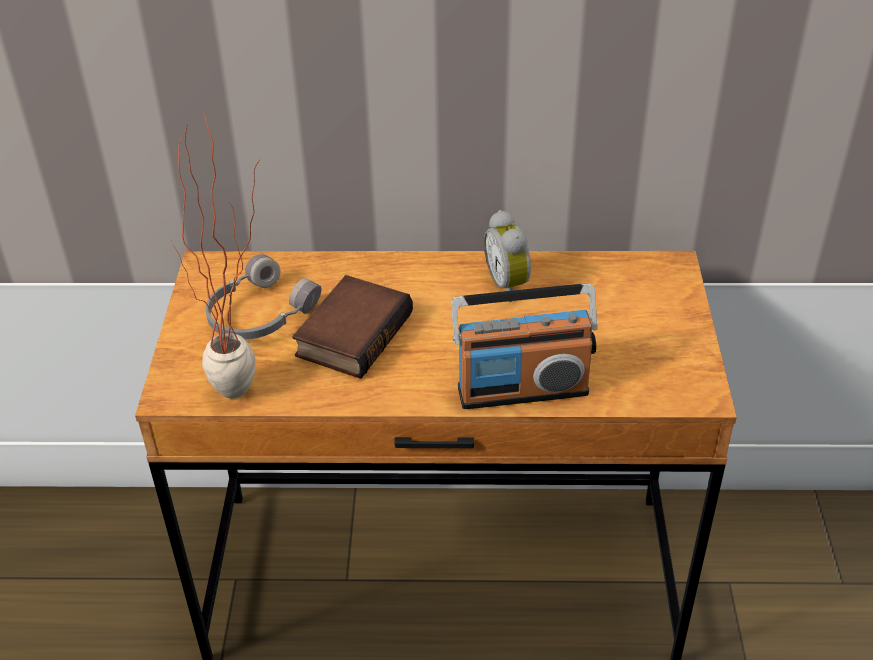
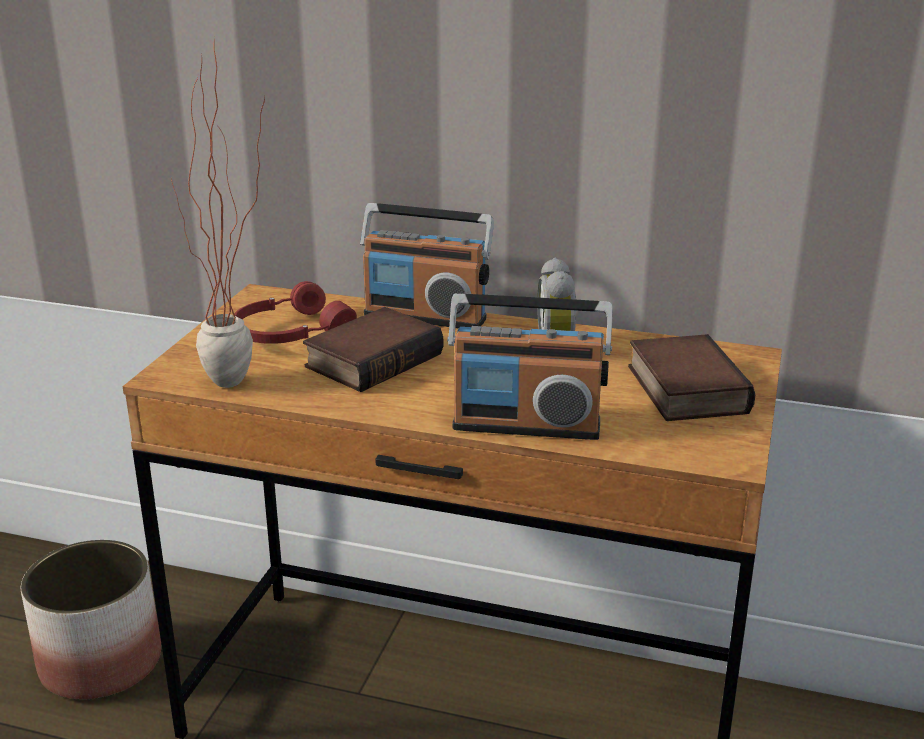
camera: 15 degrees right, 15 degrees down
grey headphones [206,254,322,339] -> red headphones [234,281,357,344]
none -> planter [21,540,161,700]
none -> radio [360,203,494,328]
none -> book [628,334,755,421]

